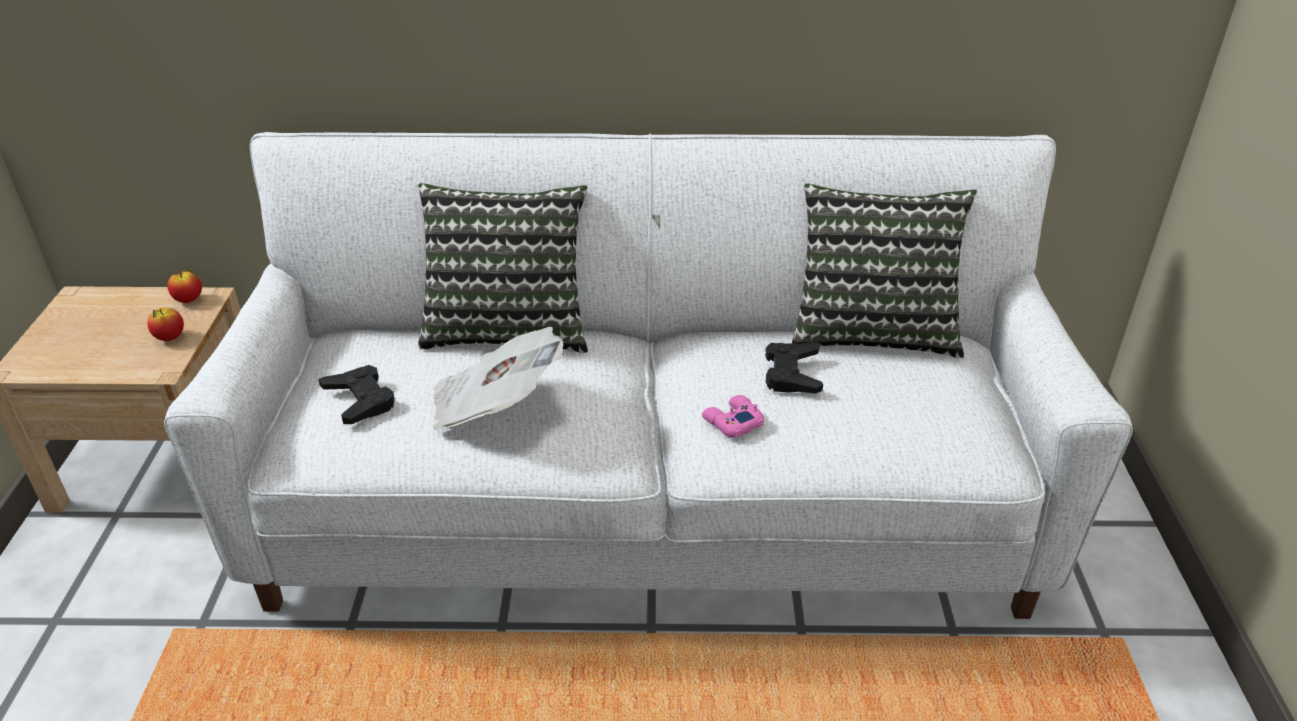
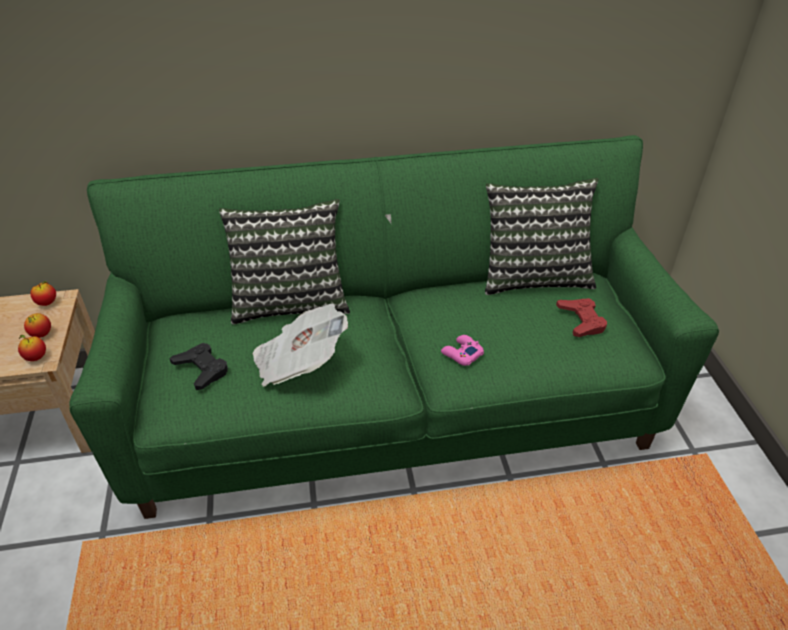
camera: 10 degrees left, 5 degrees up
white sofa [164,132,1133,619] -> green sofa [69,135,719,519]
black game controller [765,342,823,393] -> none
none -> apple [18,335,46,361]
none -> red game controller [556,298,607,337]

